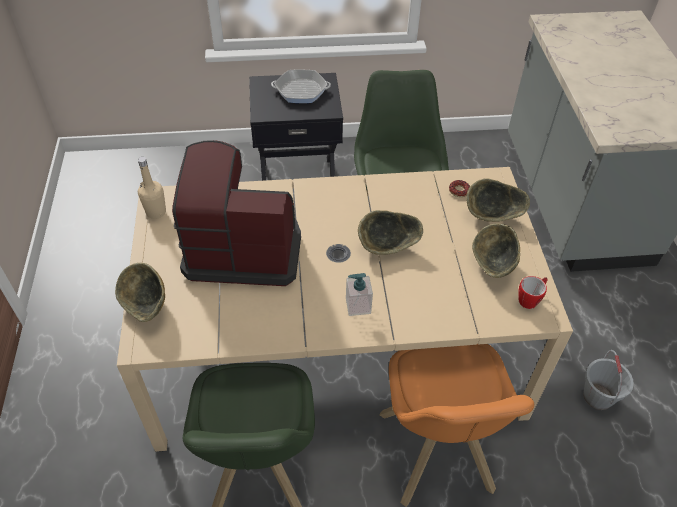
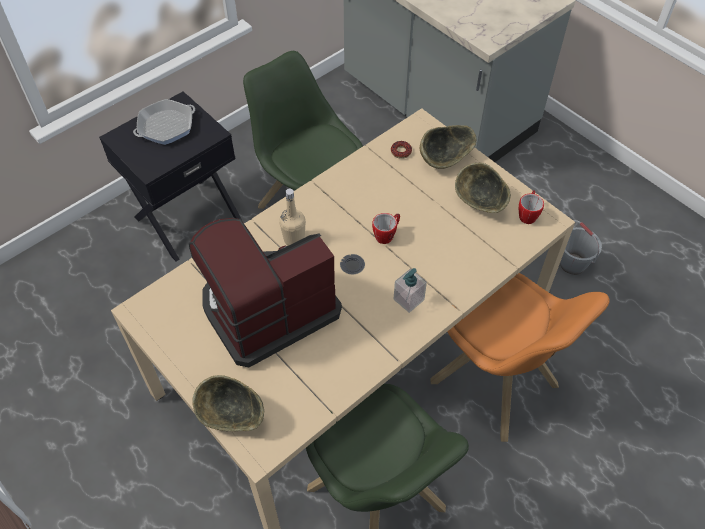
camera: 35 degrees left, 5 degrees up
beige bottle [138,157,166,219] -> beige bottle moved to [279,189,306,246]
bowl [358,210,423,255] -> mug [372,213,400,244]

